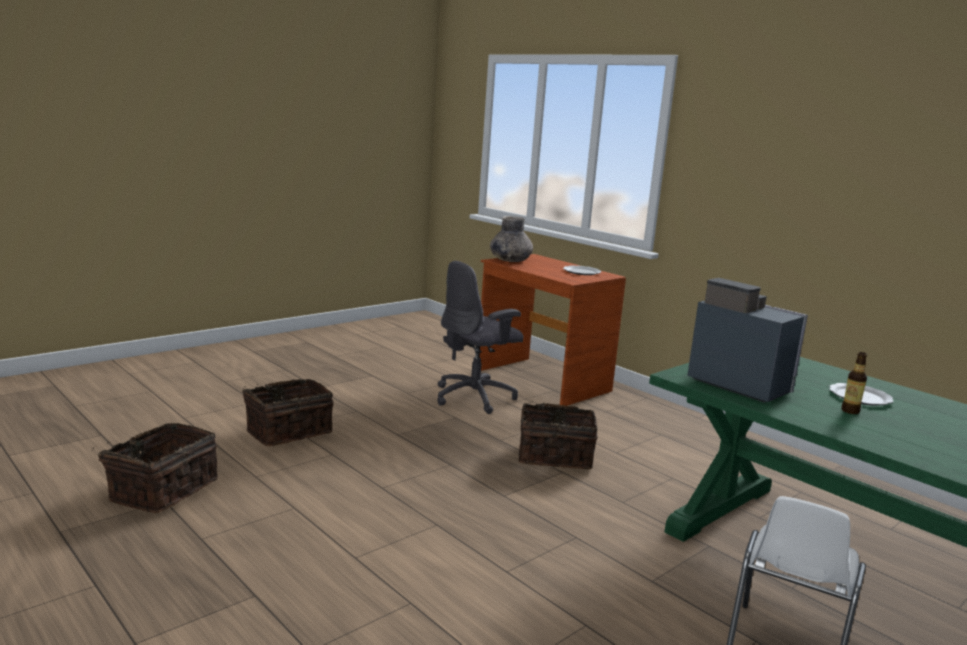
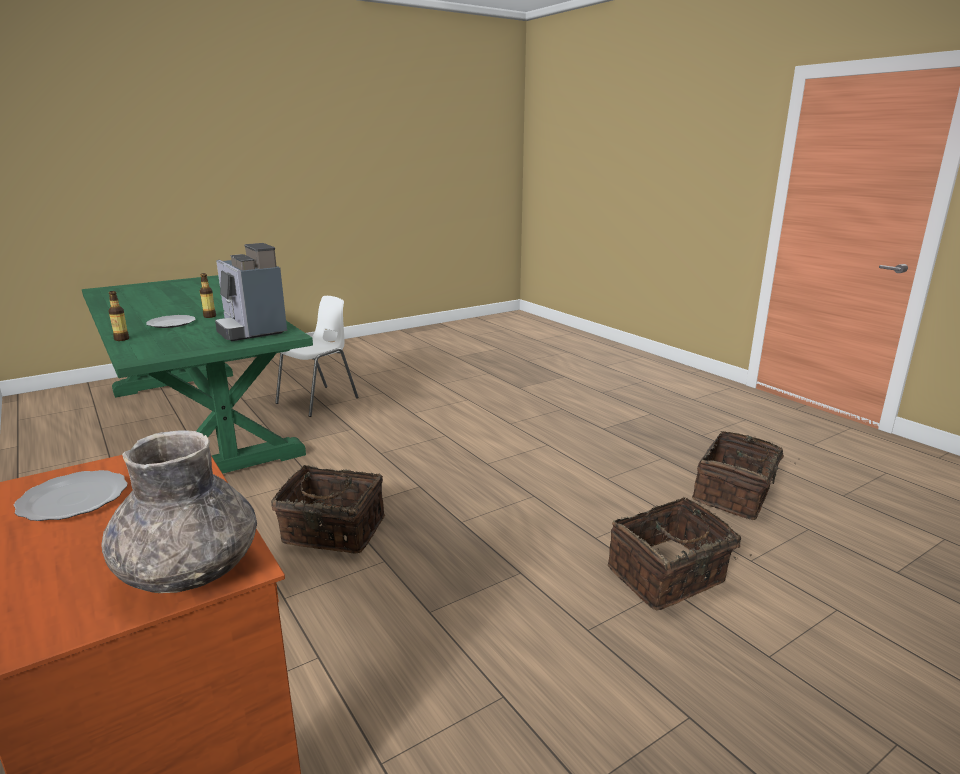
camera: 170 degrees left, 5 degrees up
grey office chair [437,261,524,414] -> none
none -> bottle [109,291,129,341]

